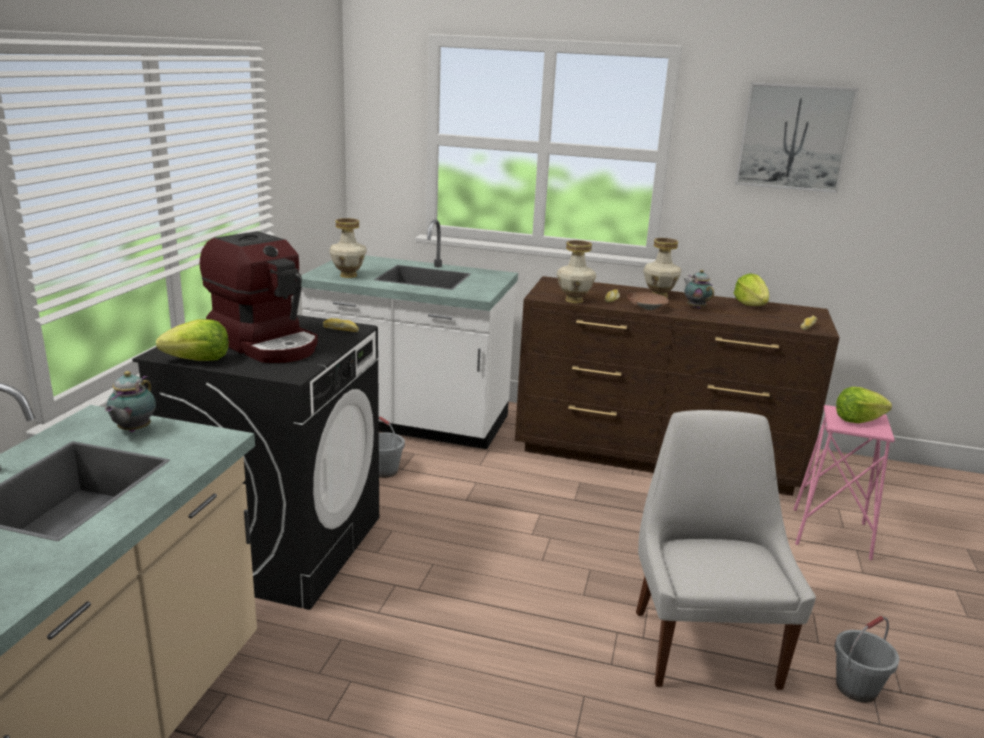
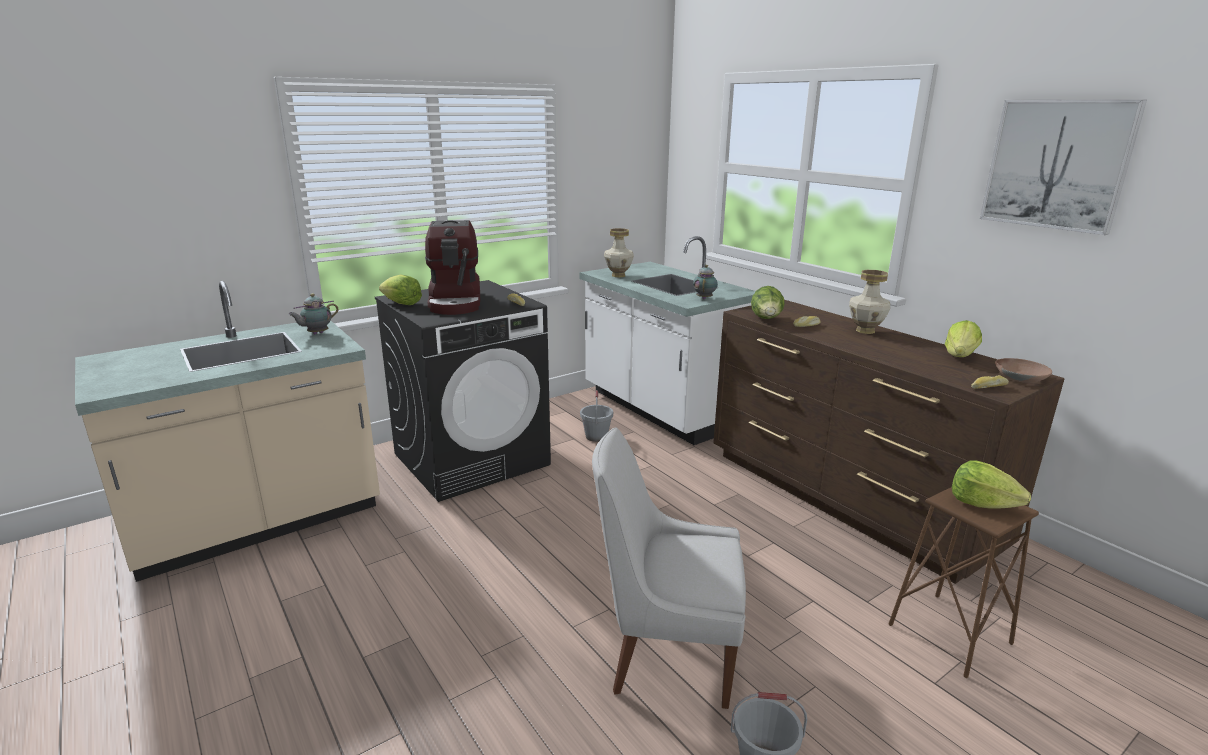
camera: 40 degrees right, 0 degrees up
vase [557,240,596,303] -> lettuce [751,286,785,319]
brown bowl [627,292,669,311] -> brown bowl moved to [995,358,1052,383]
white chair [636,410,816,690] -> white chair turned 120 degrees counterclockwise [592,427,746,709]
teapot [684,270,714,309] -> teapot moved to [693,265,718,299]
pink stool [794,405,895,560] -> brown stool [888,487,1039,678]

